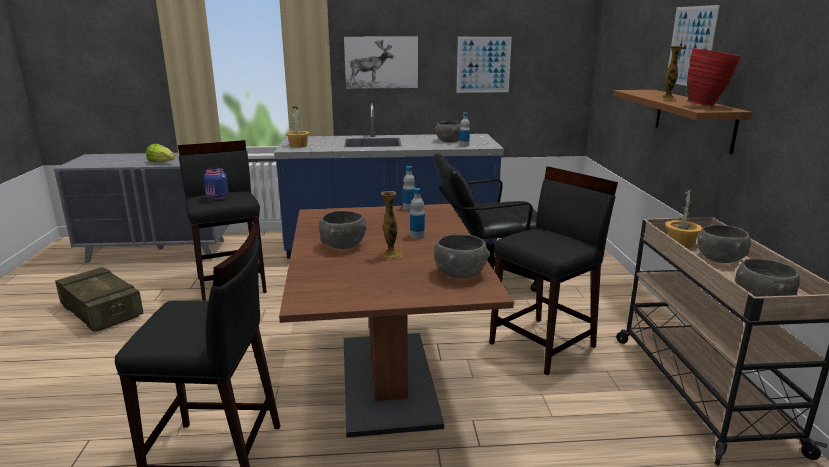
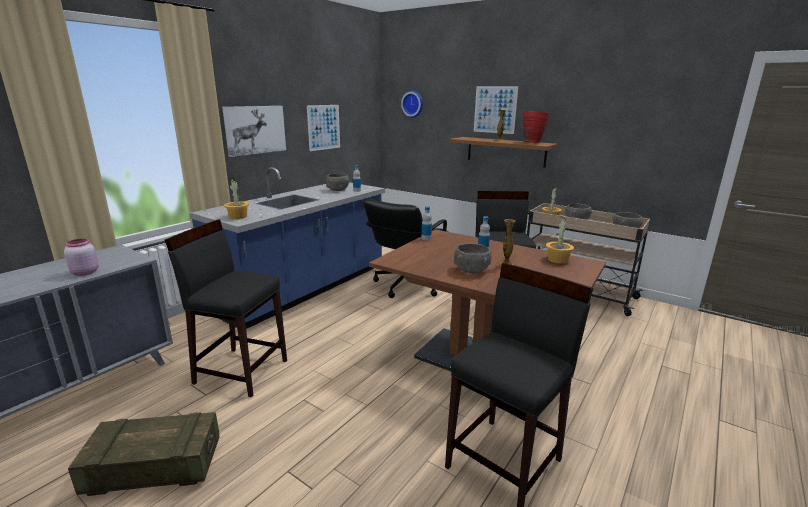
camera: 50 degrees left, 0 degrees up
lettuce [146,144,175,162] -> pink jar [64,239,98,276]
blue jar [204,168,229,200] -> none
grey bowl [434,234,490,278] -> potted plant [546,216,574,264]
none -> wall clock [401,90,423,118]

